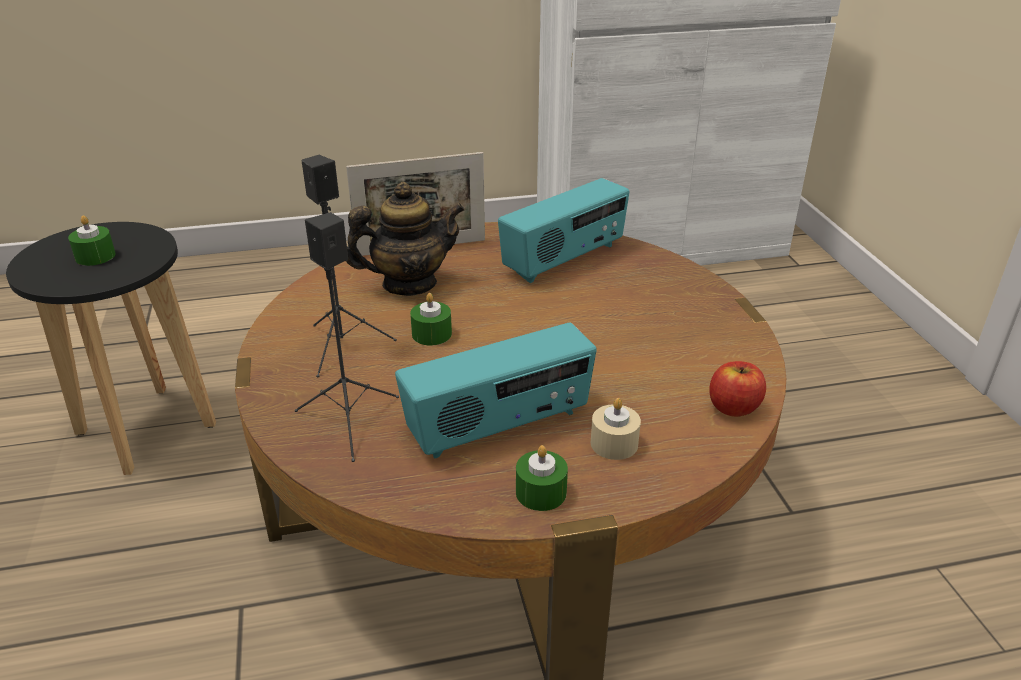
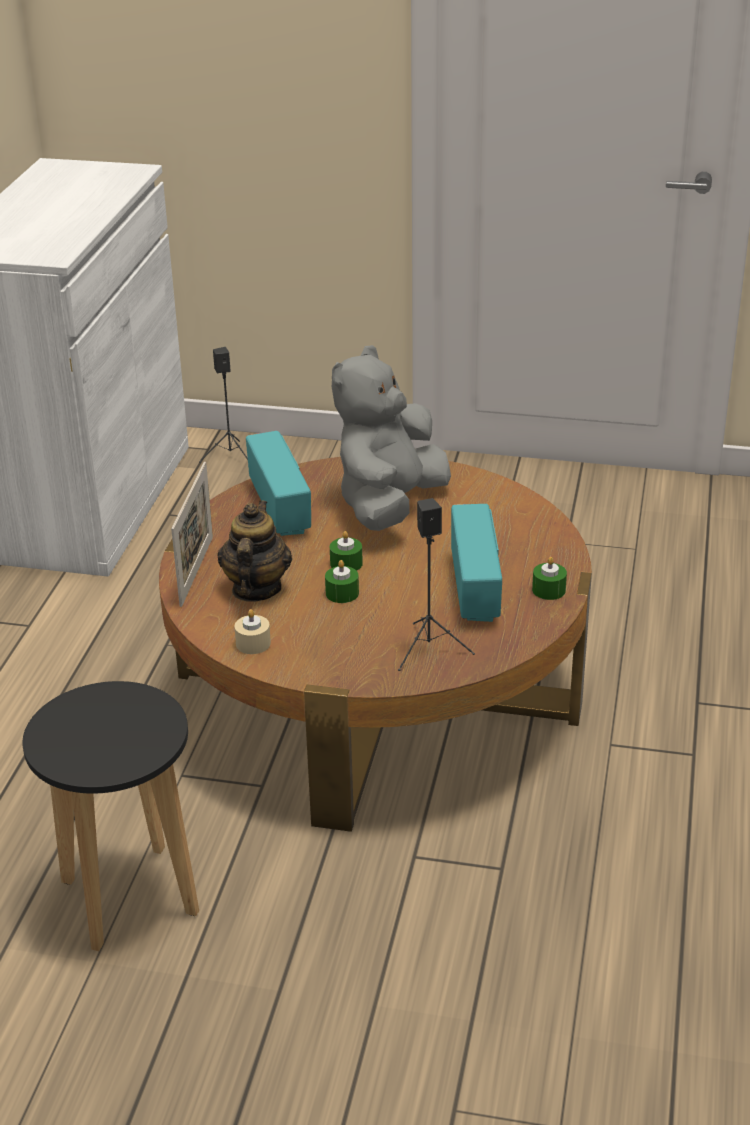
camera: 65 degrees left, 0 degrees up
green candle [68,215,116,266] -> green candle moved to [330,531,363,571]
black speaker [301,155,397,377] -> black speaker moved to [199,347,248,463]
beige candle [591,398,641,460] -> beige candle moved to [234,609,271,654]
apple [709,361,766,417] -> none
none -> grey plush toy [332,345,451,531]

